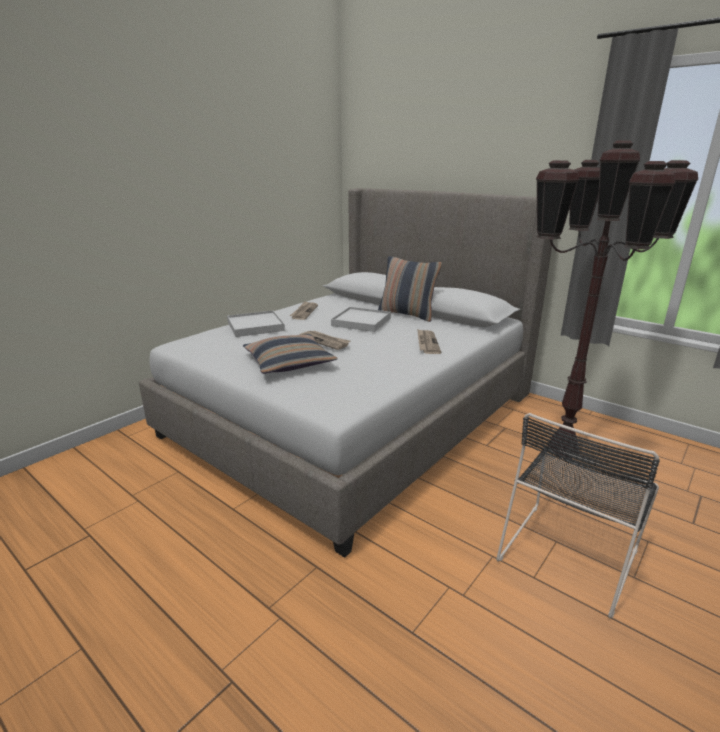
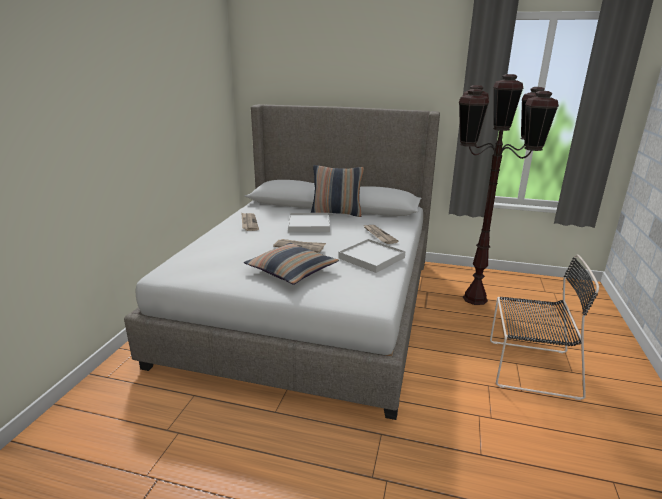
camera: 25 degrees left, 0 degrees up
white tray [227,310,285,337] -> white tray moved to [338,239,406,273]
black chair [496,413,660,618] -> black chair turned 90 degrees counterclockwise [490,254,599,400]

